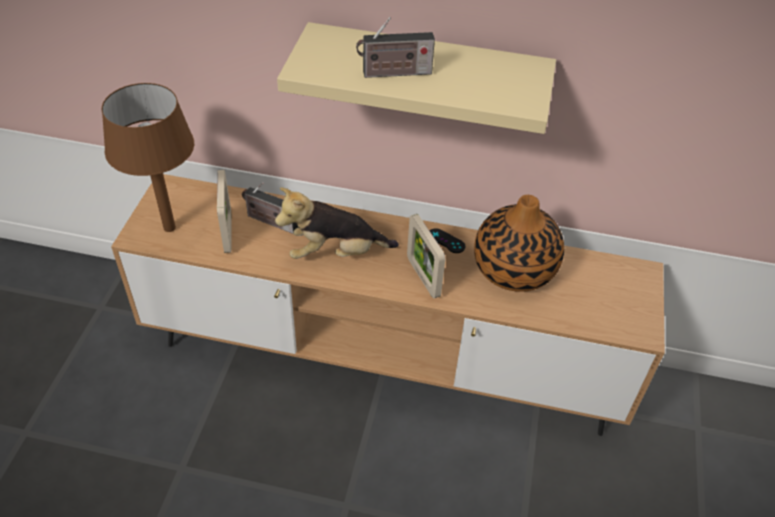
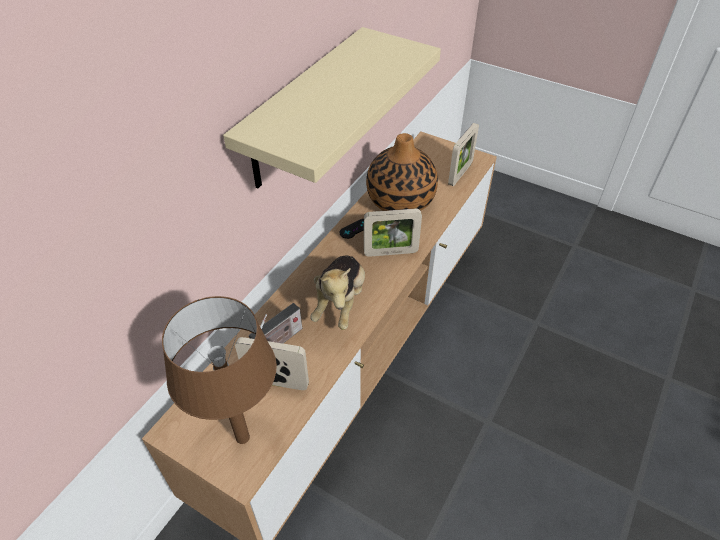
camera: 70 degrees left, 0 degrees up
radio [356,17,435,78] -> none
none -> picture frame [448,123,479,186]

